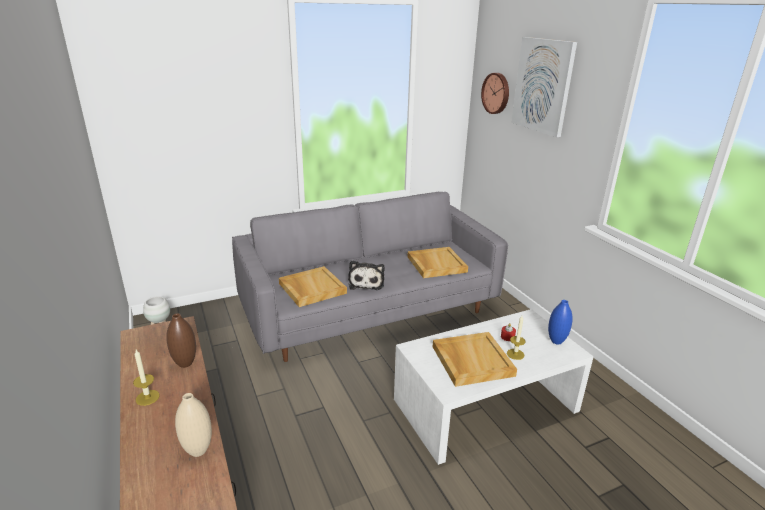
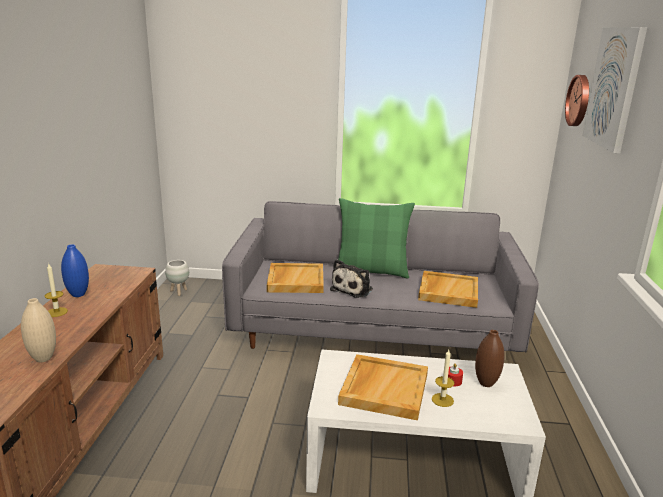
camera: 30 degrees right, 5 degrees down
brown vase [166,313,196,368] -> brown vase moved to [475,330,505,387]
blue vase [548,300,573,344] -> blue vase moved to [61,244,89,297]
none -> green pillow [338,198,415,279]

